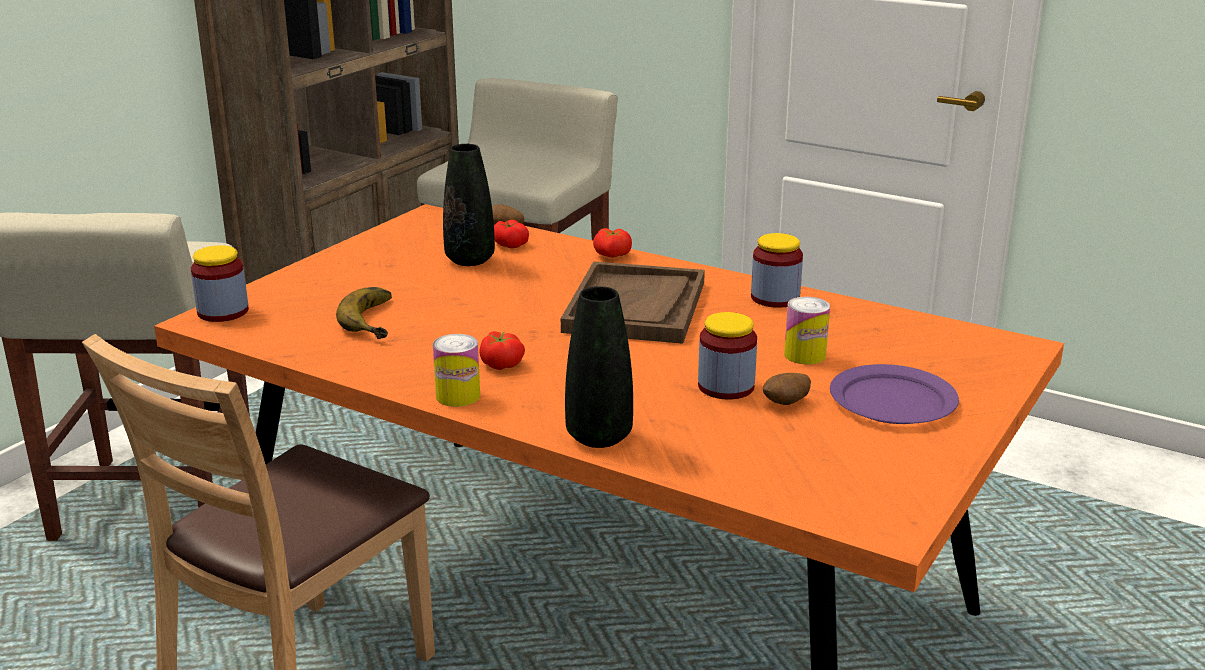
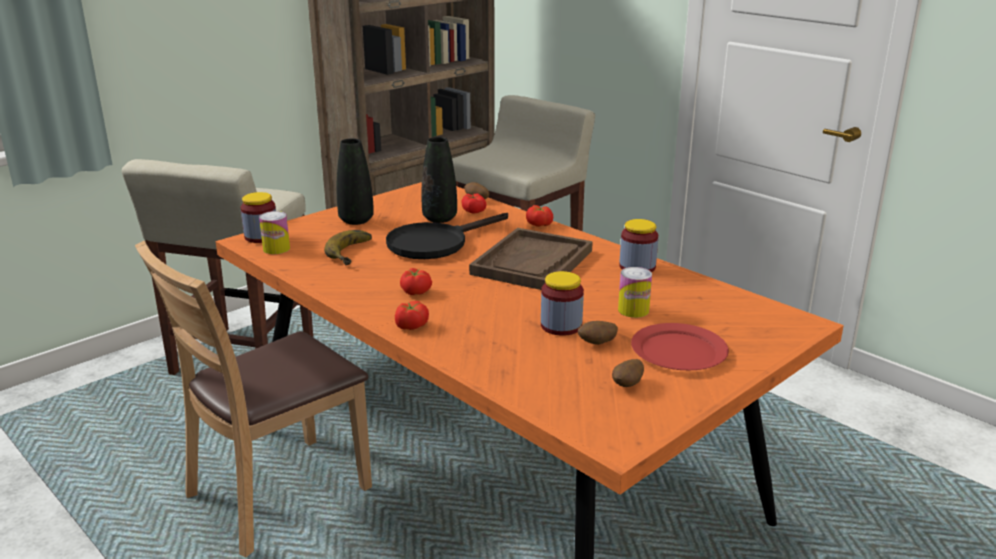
camera: 15 degrees right, 0 degrees up
can [433,334,480,407] -> can moved to [259,211,290,254]
black vase [565,286,633,448] -> black vase moved to [337,138,374,225]
purple plate [830,364,959,424] -> red plate [631,323,729,370]
none -> black frying pan [386,213,508,259]
none -> tomato [395,301,429,330]
none -> potato [612,359,644,387]

